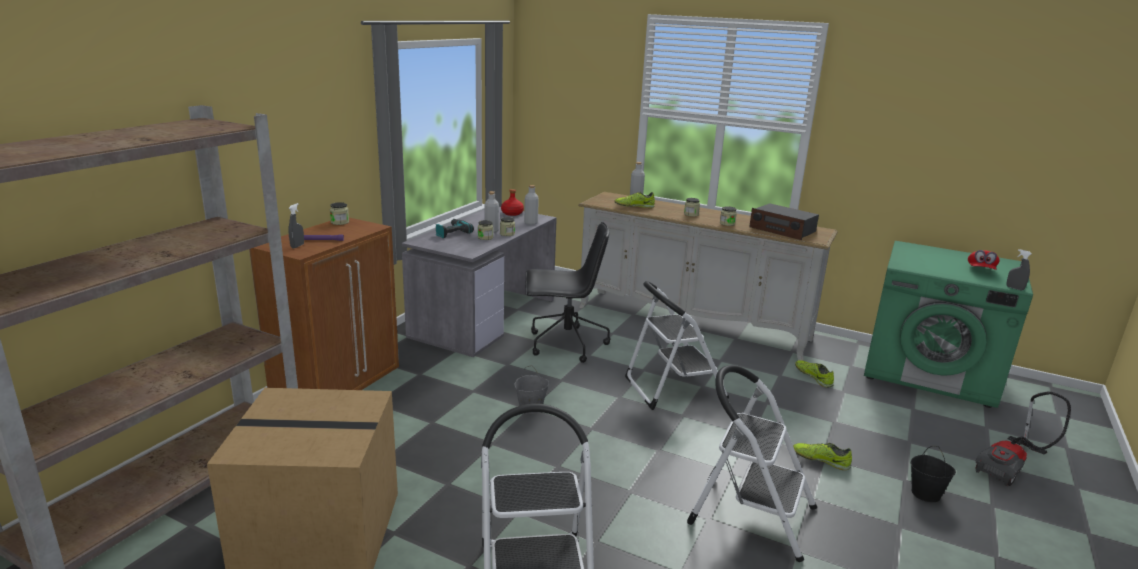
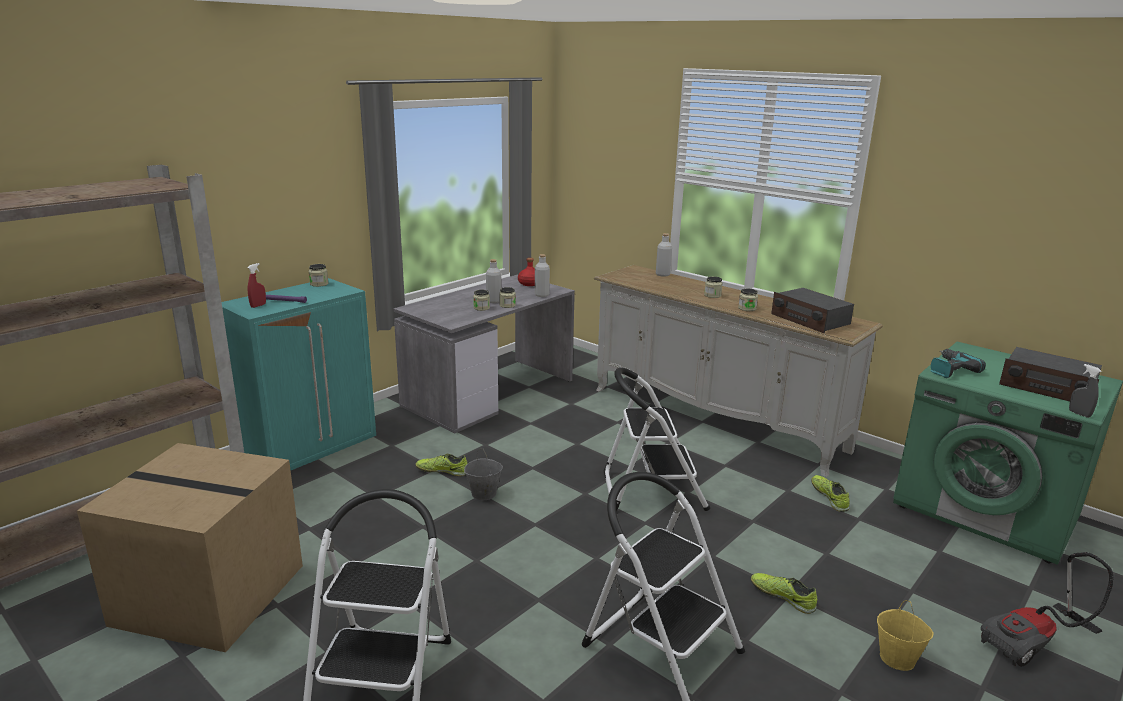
camera: 15 degrees right, 0 degrees up
brown cabinet [249,218,399,390] -> turquoise cabinet [222,278,376,470]
grey spray bottle [289,203,304,248] -> red spray bottle [248,263,266,308]
power drill [435,219,474,238] -> power drill moved to [931,349,986,378]
black office chair [525,222,611,363] -> none
shoe [614,192,655,208] -> shoe moved to [416,454,468,476]
black bucket [911,446,956,502] -> yellow bucket [877,600,934,671]
red cap [968,250,1000,270] -> radio [999,347,1102,401]

